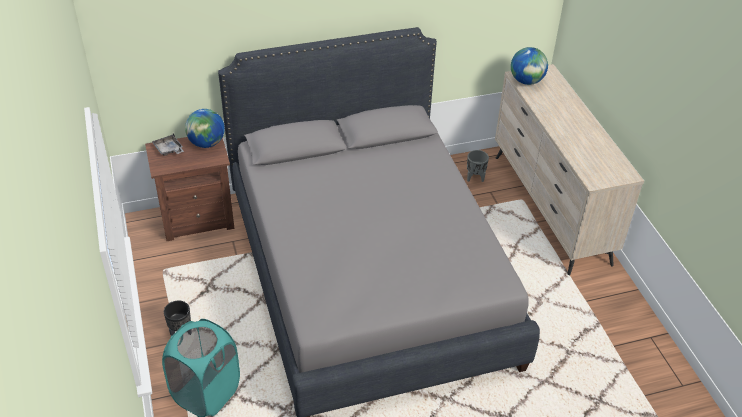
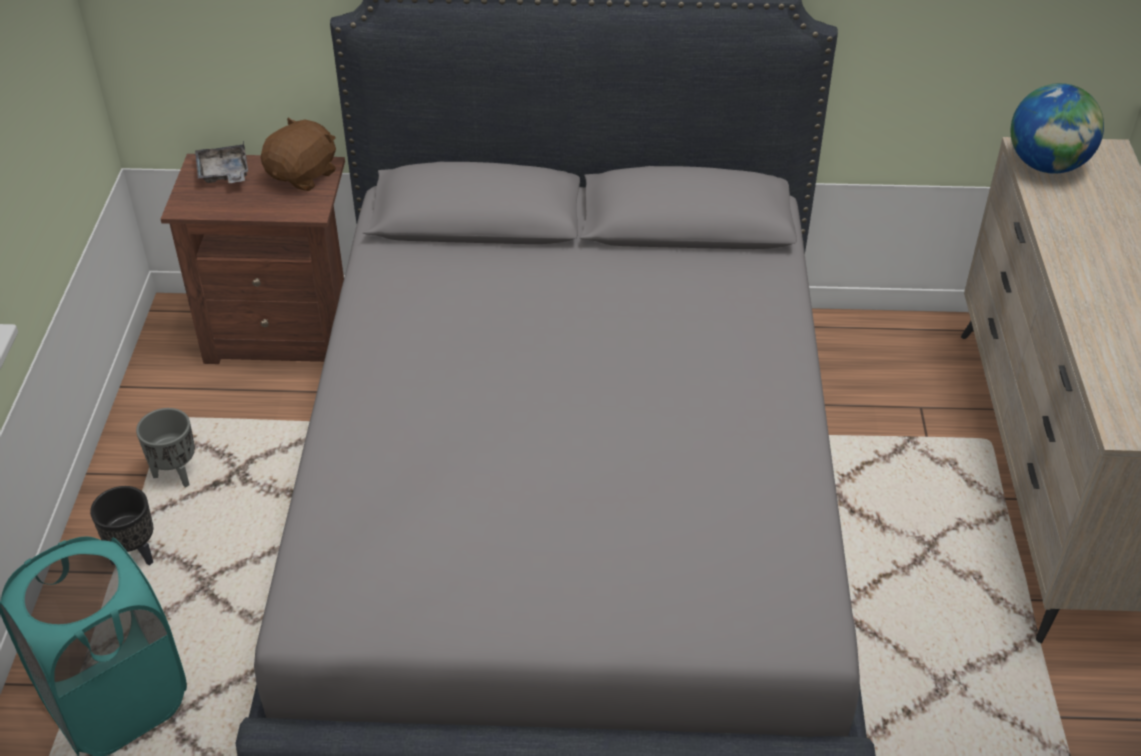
camera: 20 degrees right, 0 degrees up
globe [185,109,225,148] -> brown plush toy [261,118,336,191]
grey planter [467,150,489,182] -> grey planter moved to [136,408,195,488]

